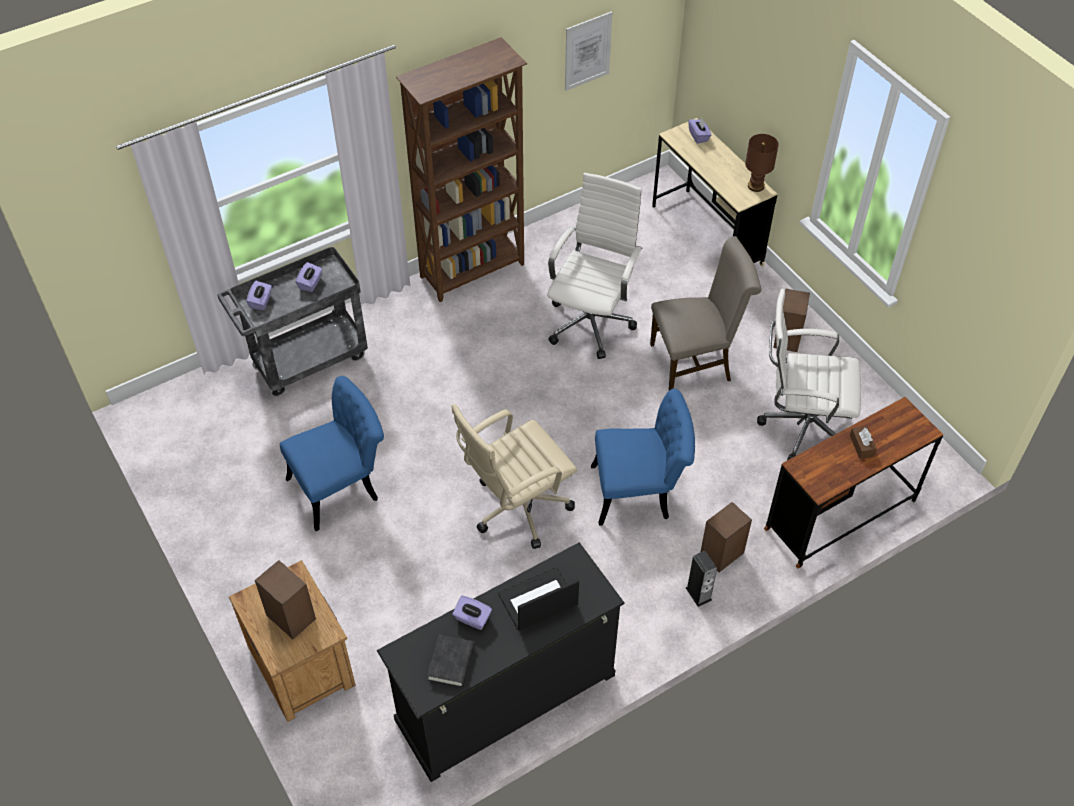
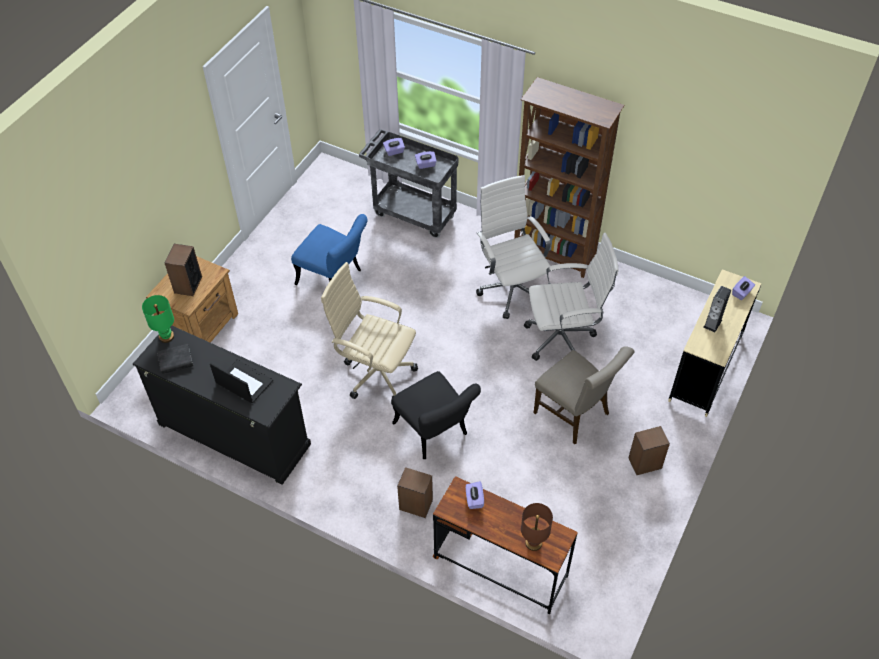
camera: 60 degrees right, 0 degrees up
purple tissue box [452,596,492,630] -> purple tissue box moved to [466,481,484,509]
picture [565,11,612,91] -> none
blue chair [591,389,695,526] -> black chair [391,371,481,459]
speaker [686,551,717,607] -> speaker moved to [704,286,731,333]
brown table lamp [745,134,779,192] -> brown table lamp moved to [521,503,553,551]
white office chair [757,289,861,460] -> white office chair moved to [476,175,551,319]
brown tissue box [850,426,877,459] -> none
none -> green table lamp [142,295,174,343]

